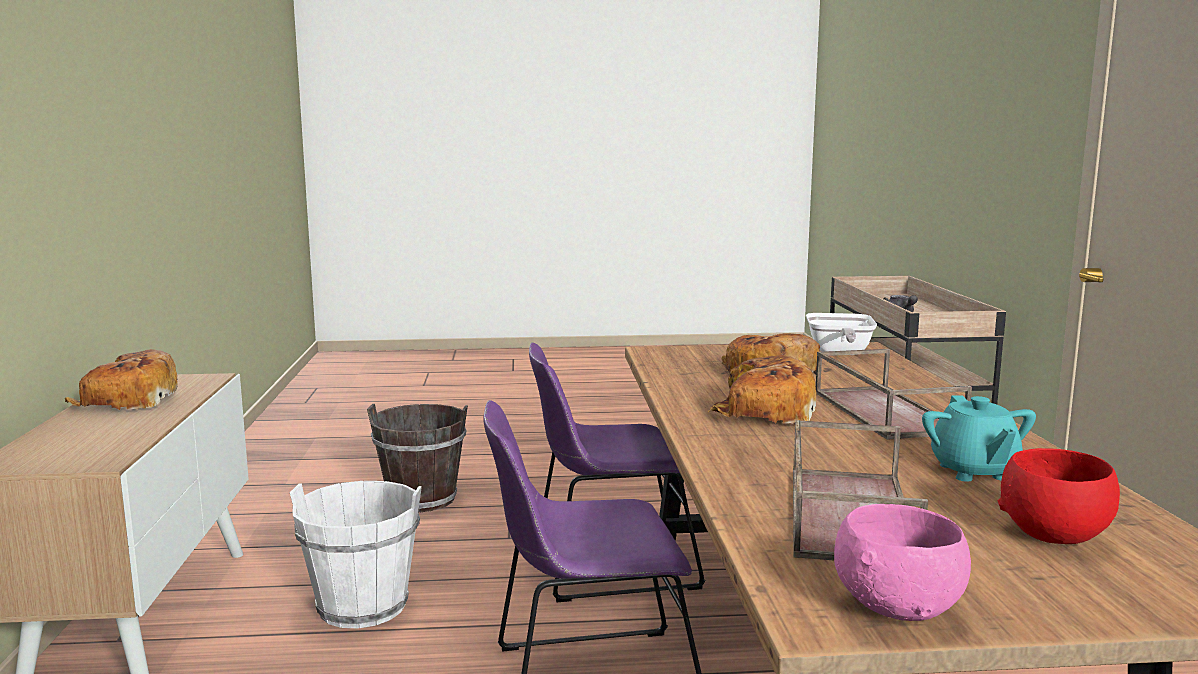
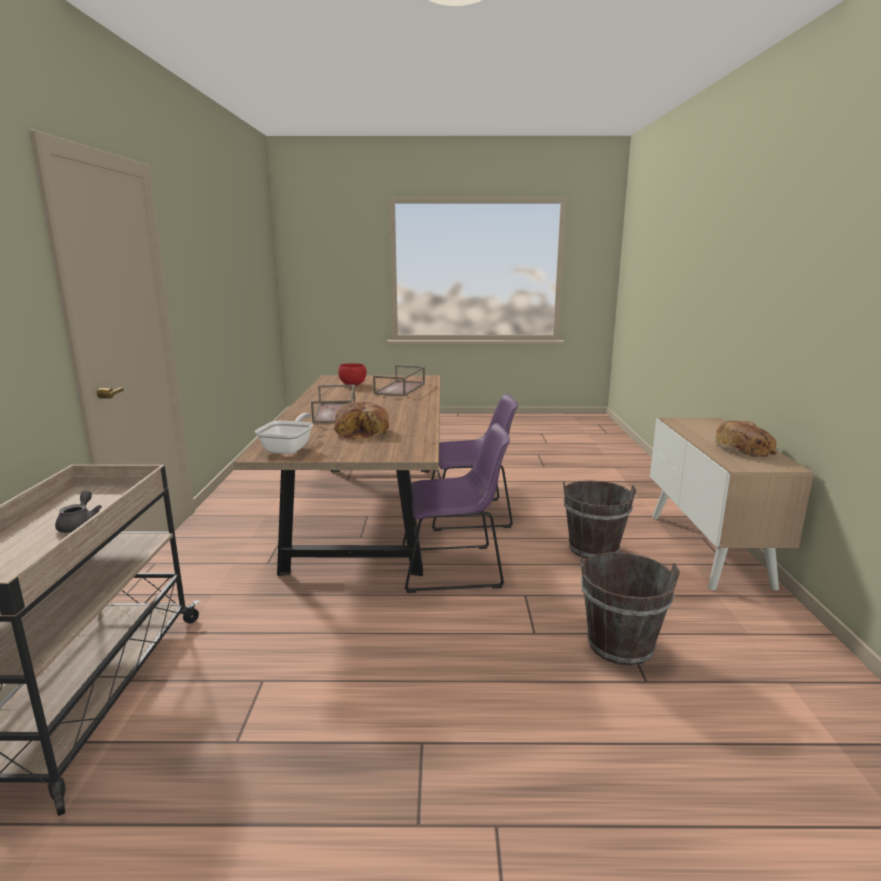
camera: 175 degrees left, 5 degrees up
white bucket [290,481,422,628] -> brown bucket [563,480,636,559]
bread [708,355,816,423] -> none
pink bowl [834,504,971,621] -> none
turquoise teapot [922,395,1036,482] -> none

